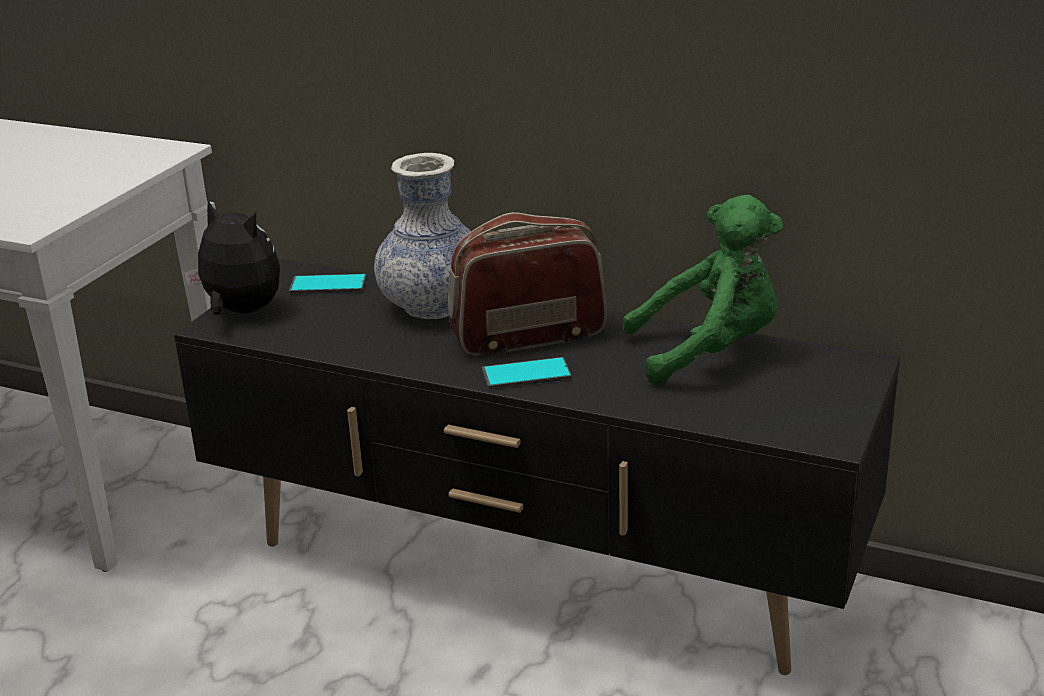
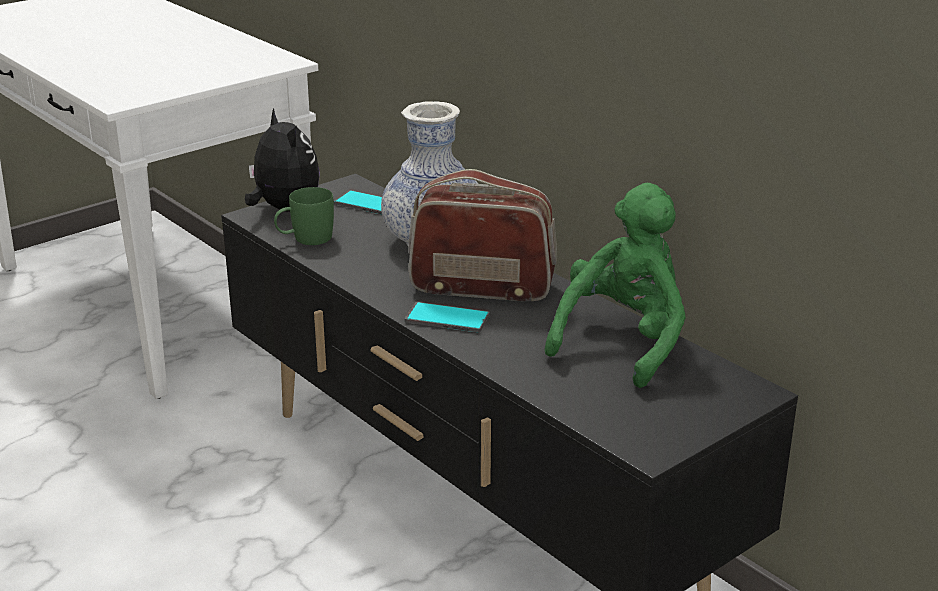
camera: 25 degrees right, 0 degrees up
green plush toy [623,195,783,385] -> green plush toy turned 75 degrees counterclockwise [545,183,686,388]
none -> green mug [274,187,334,245]

